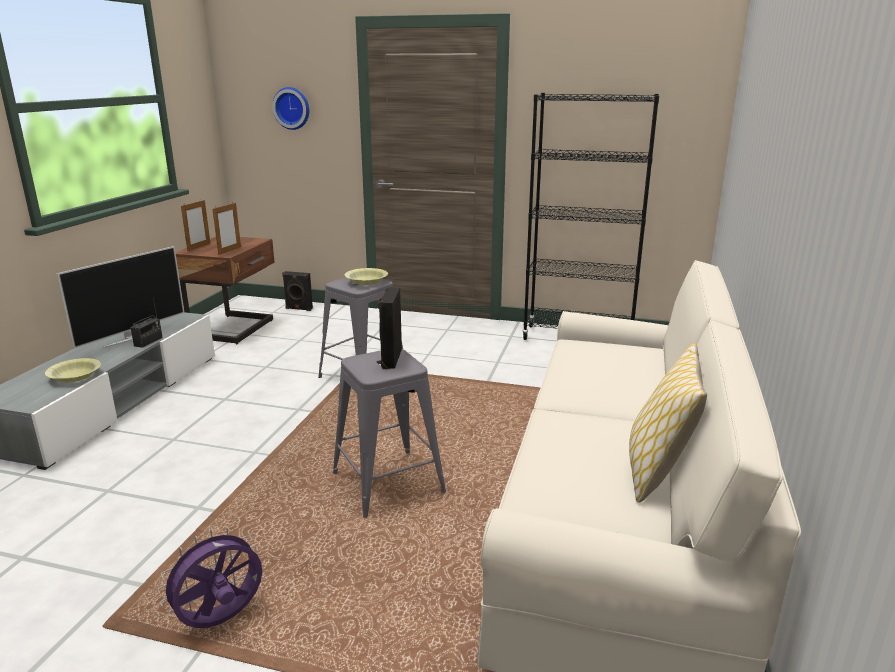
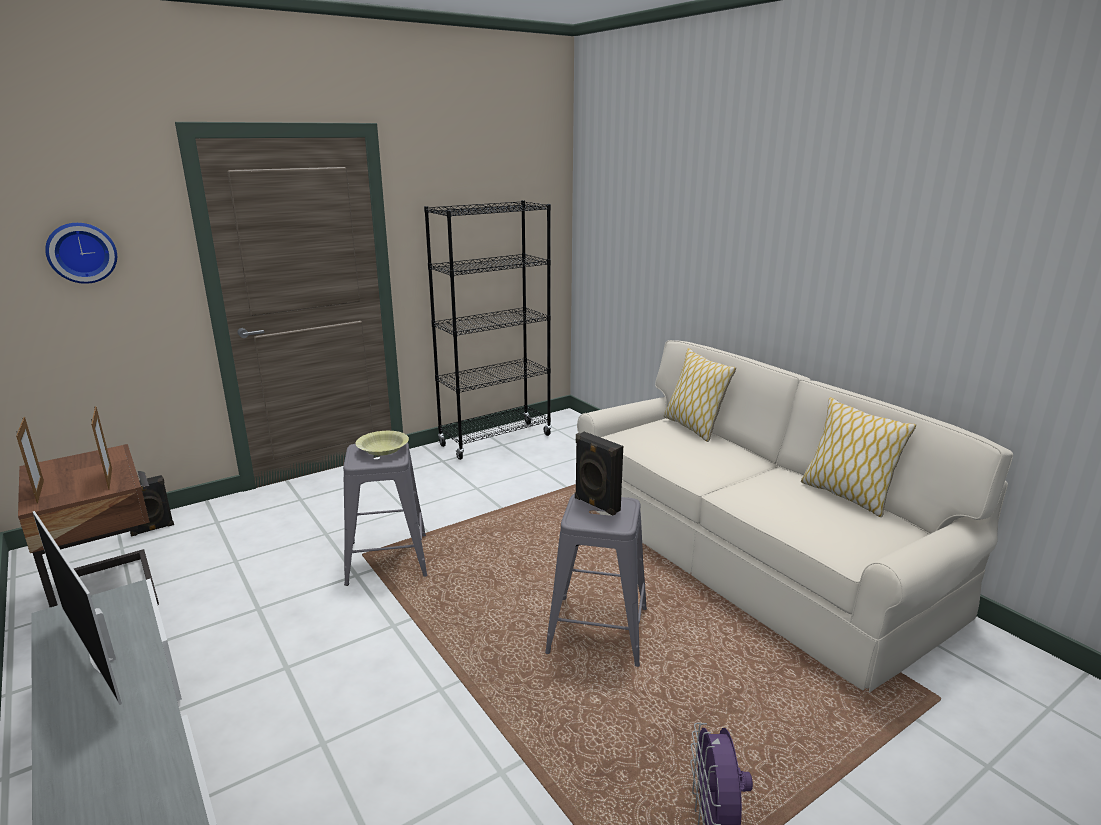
camera: 50 degrees left, 0 degrees up
yellow bowl [45,358,101,382] -> none
television [57,246,185,349] -> television turned 150 degrees clockwise [33,511,122,705]
radio [131,298,163,348] -> none
none -> pillow [664,348,736,442]

